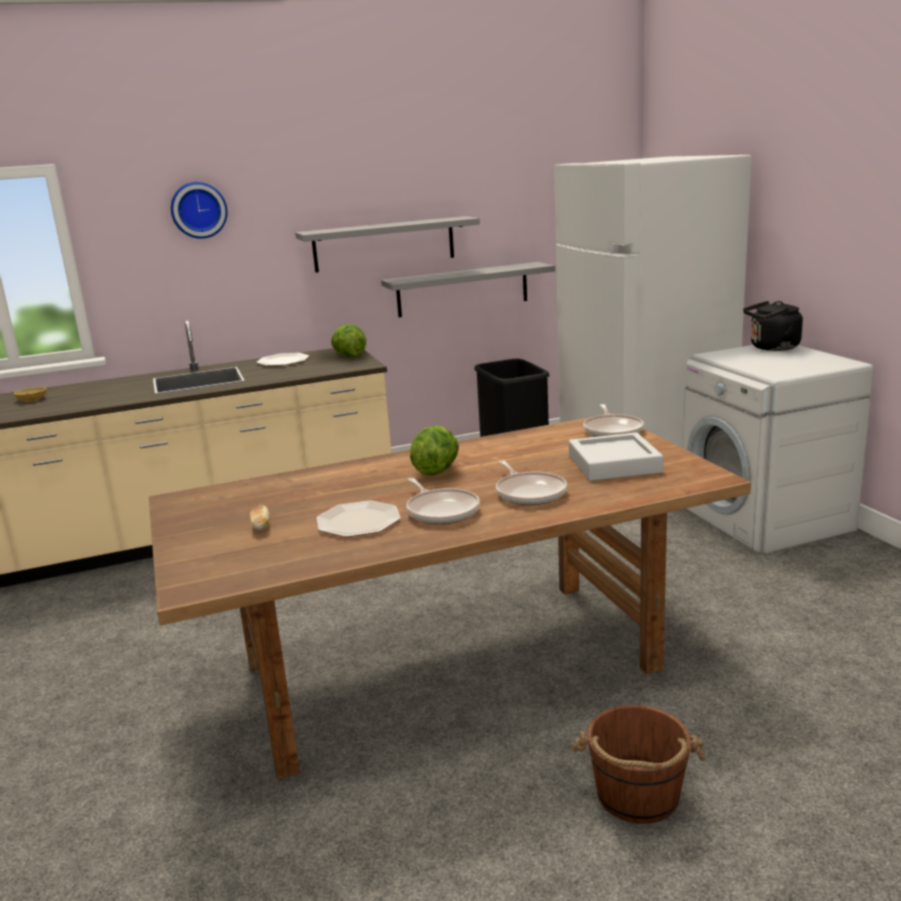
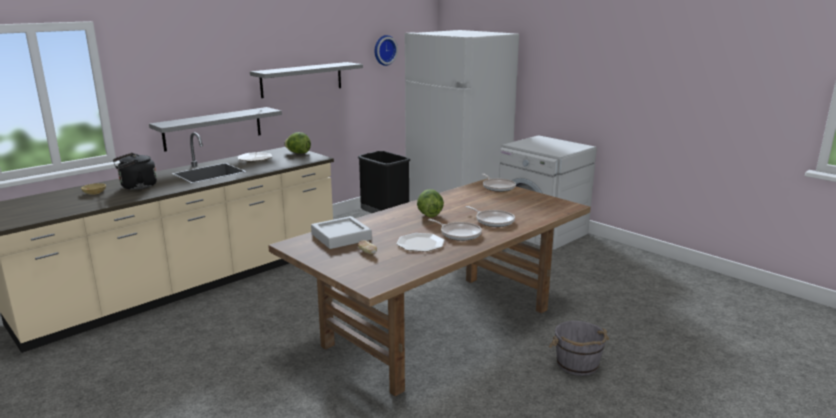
camera: 25 degrees left, 0 degrees up
wall clock [171,182,227,239] -> wall clock moved to [375,35,398,66]
grey shelf [381,262,555,317] -> grey shelf moved to [149,107,282,152]
grey tray [569,433,663,481] -> grey tray moved to [311,216,372,249]
brown bucket [572,705,706,824] -> grey bucket [549,321,609,376]
black kettle [743,301,803,351] -> black kettle moved to [113,153,157,190]

